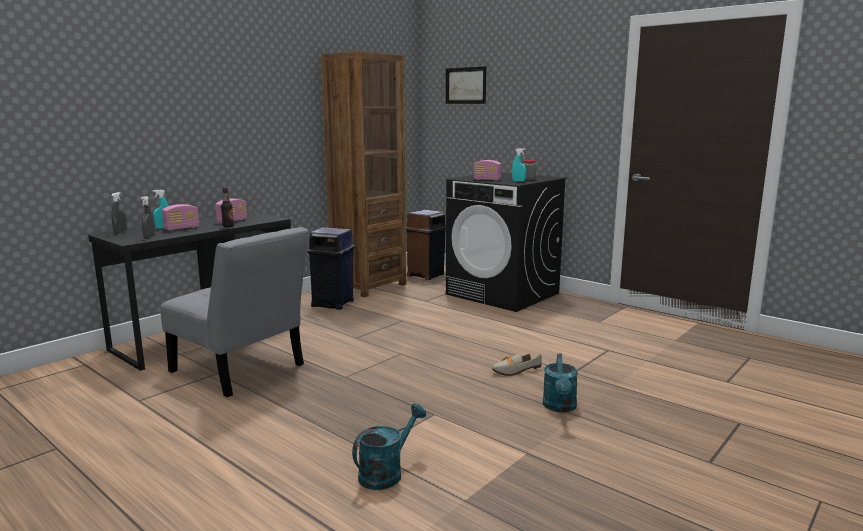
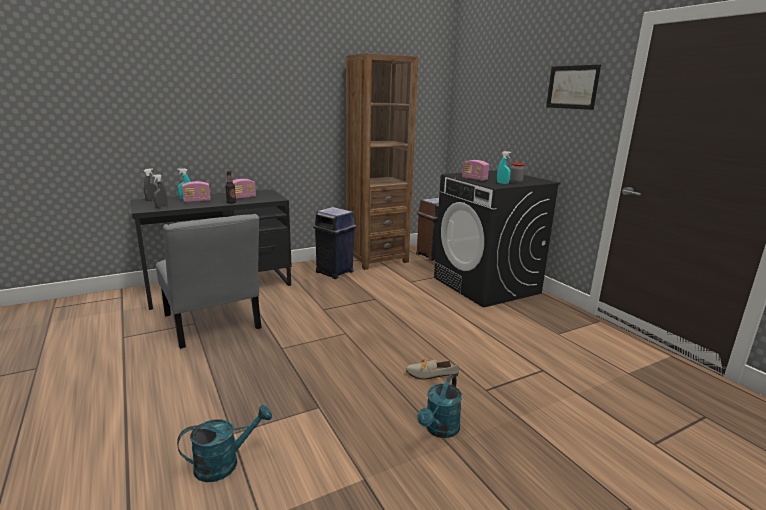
camera: 20 degrees right, 5 degrees up
picture [446,66,486,104] -> picture moved to [546,64,601,110]

